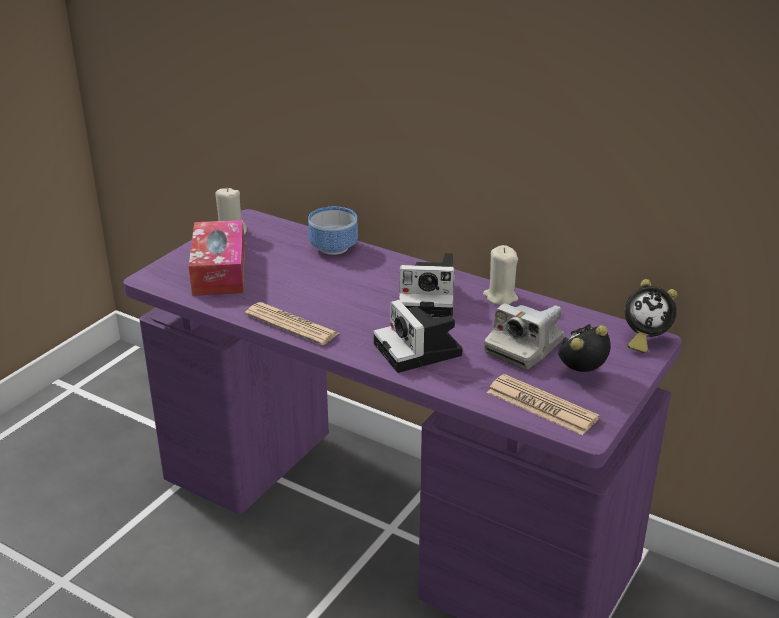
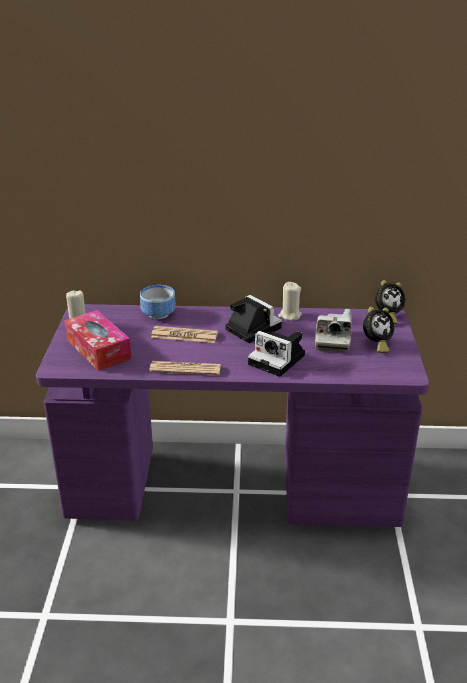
camera: 30 degrees left, 0 degrees up
camera [399,253,455,317] -> camera turned 105 degrees counterclockwise [225,295,282,343]
newspaper [487,374,600,435] -> newspaper moved to [151,326,218,343]
alarm clock [558,324,611,372] -> alarm clock turned 150 degrees counterclockwise [363,307,394,353]

